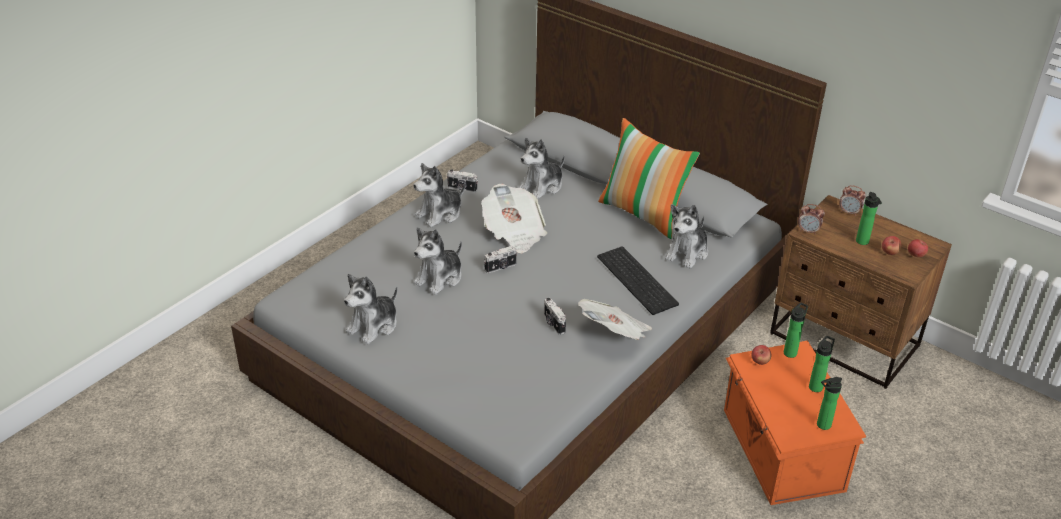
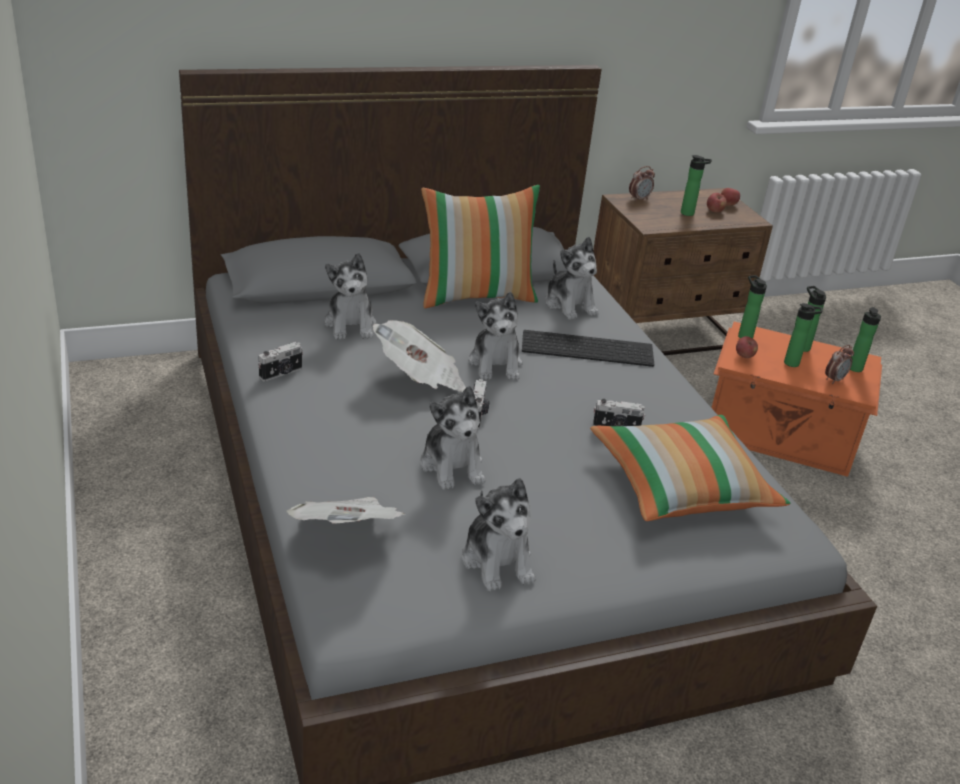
camera: 60 degrees left, 5 degrees down
plush toy [413,163,466,228] -> plush toy moved to [469,292,523,380]
newspaper [578,299,652,340] -> newspaper moved to [287,497,405,524]
alarm clock [798,204,825,234] -> alarm clock moved to [825,345,854,384]
none -> pillow [590,415,791,521]
none -> bottle [784,303,822,367]

